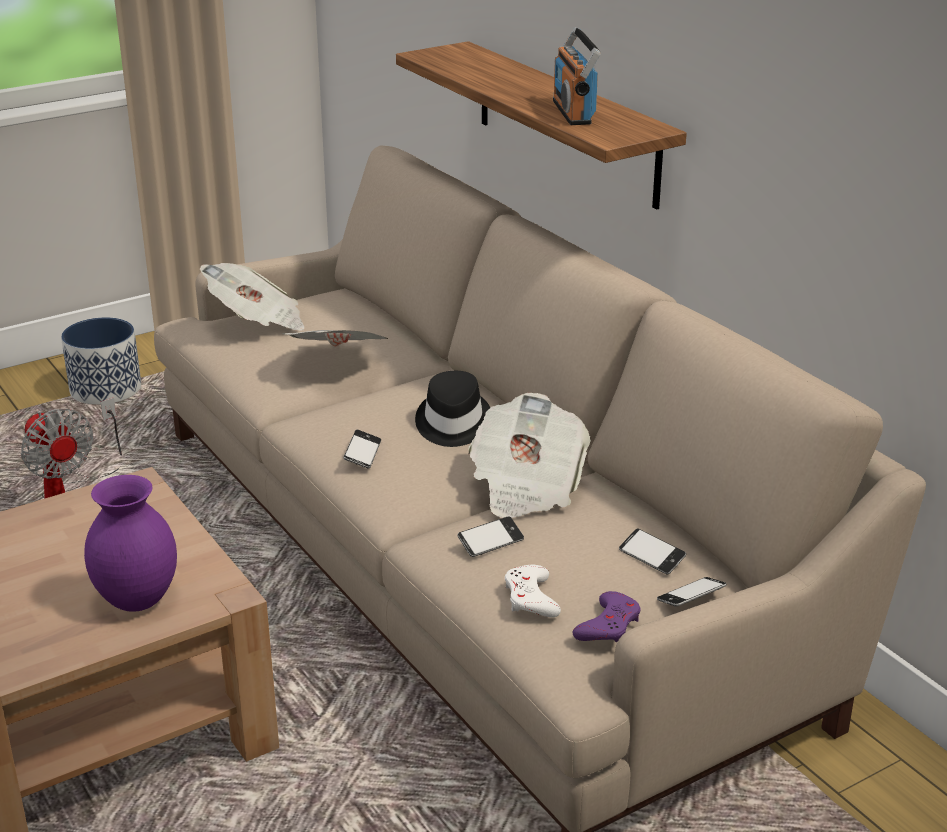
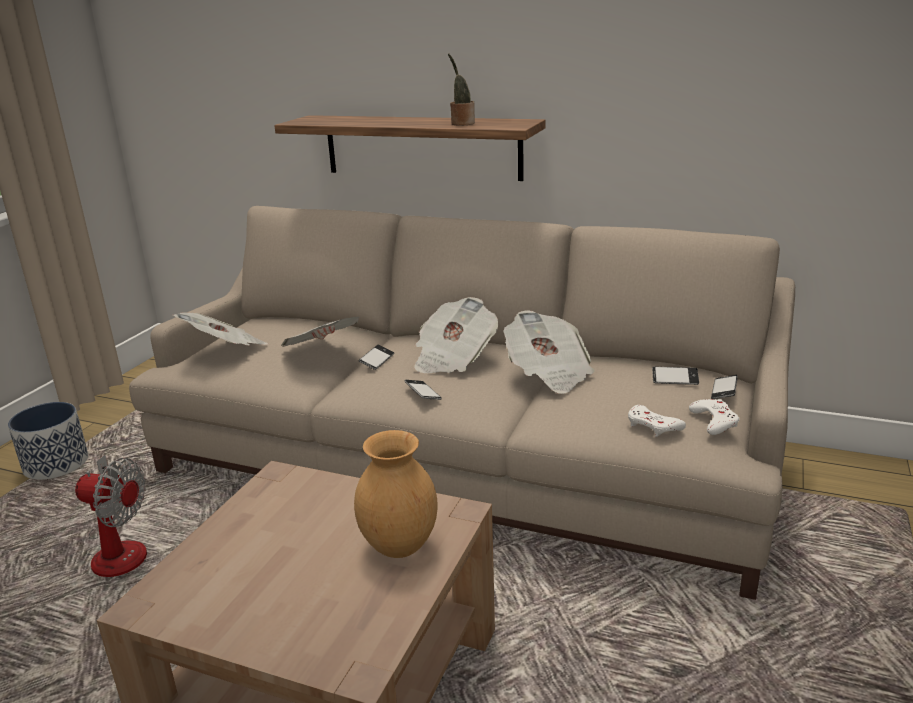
camera: 35 degrees left, 5 degrees down
purple vase [84,475,177,612] -> brown vase [354,430,438,558]
black hat [415,371,490,447] -> newspaper [414,297,498,373]
phone [457,516,524,557] -> phone moved to [359,345,394,370]
radio [553,27,601,125] -> potted plant [448,53,475,126]
purple game controller [573,591,641,642] -> white game controller [689,399,739,435]

